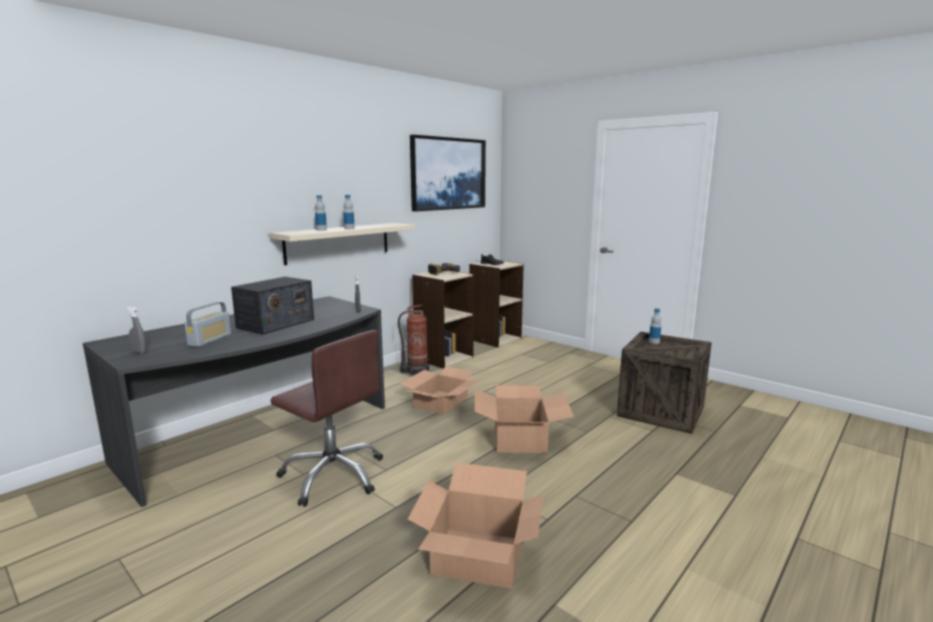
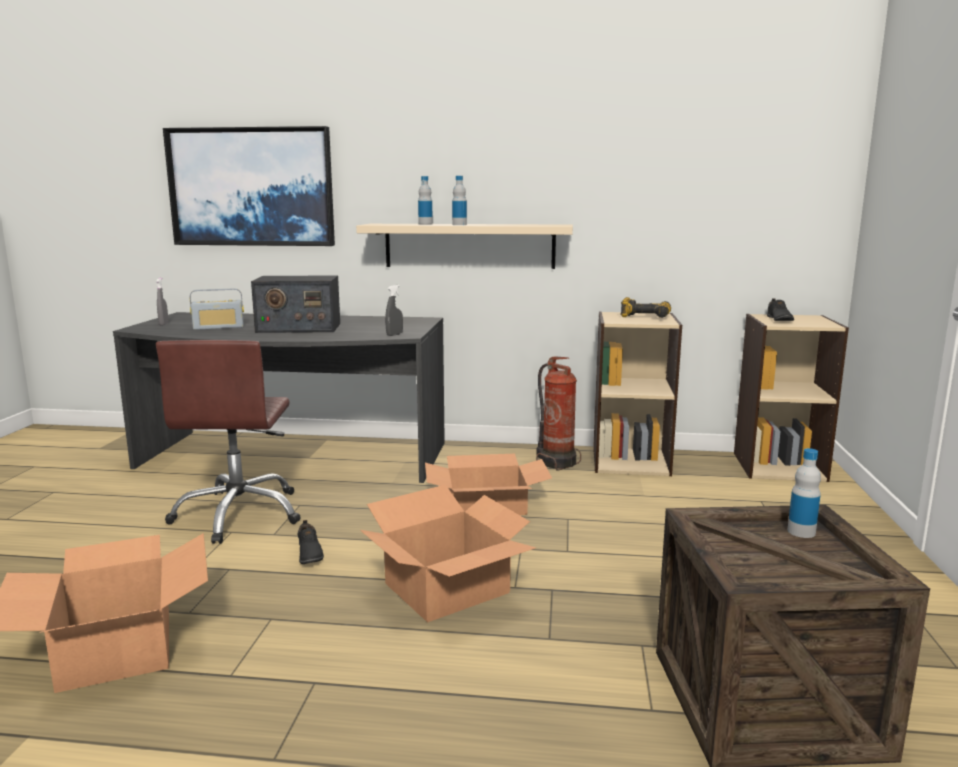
camera: 55 degrees right, 0 degrees up
picture [410,135,486,212] -> picture moved to [163,126,335,246]
none -> black shoe [298,520,324,564]

